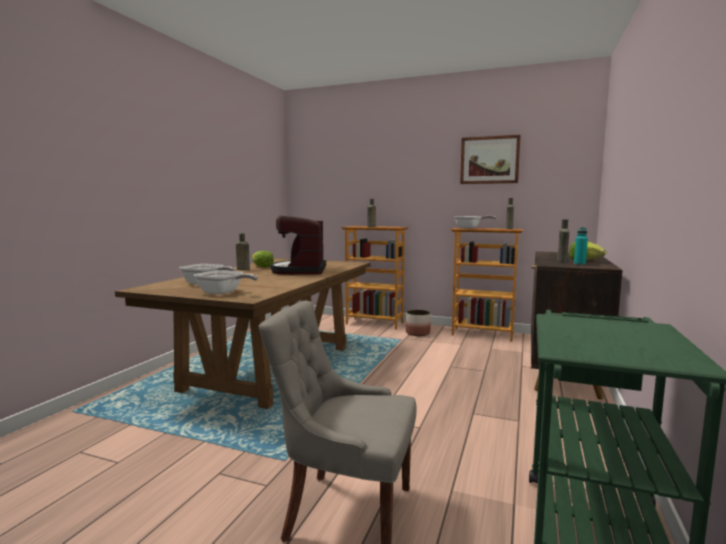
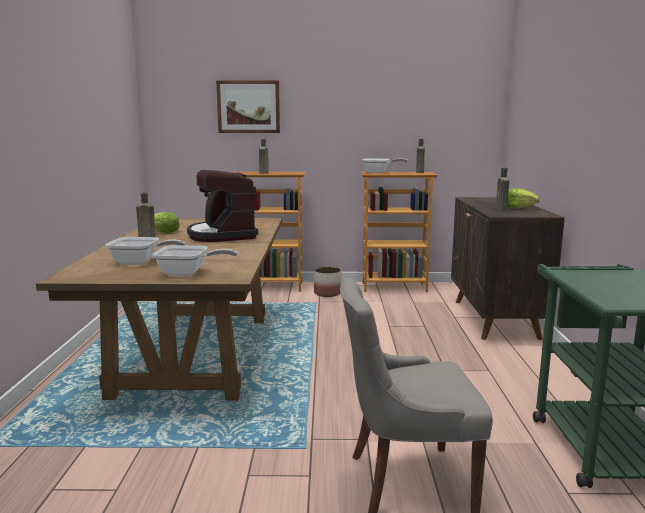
camera: 20 degrees left, 5 degrees up
picture [460,135,521,184] -> picture moved to [216,80,280,133]
turquoise bottle [574,227,588,265] -> none

